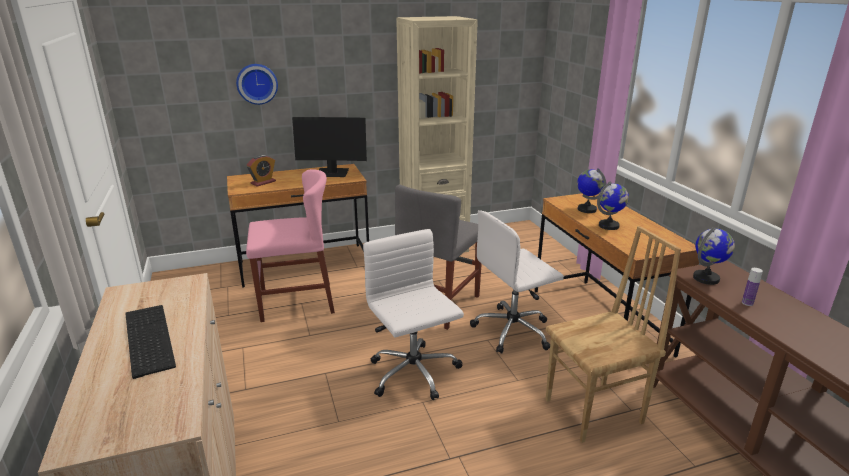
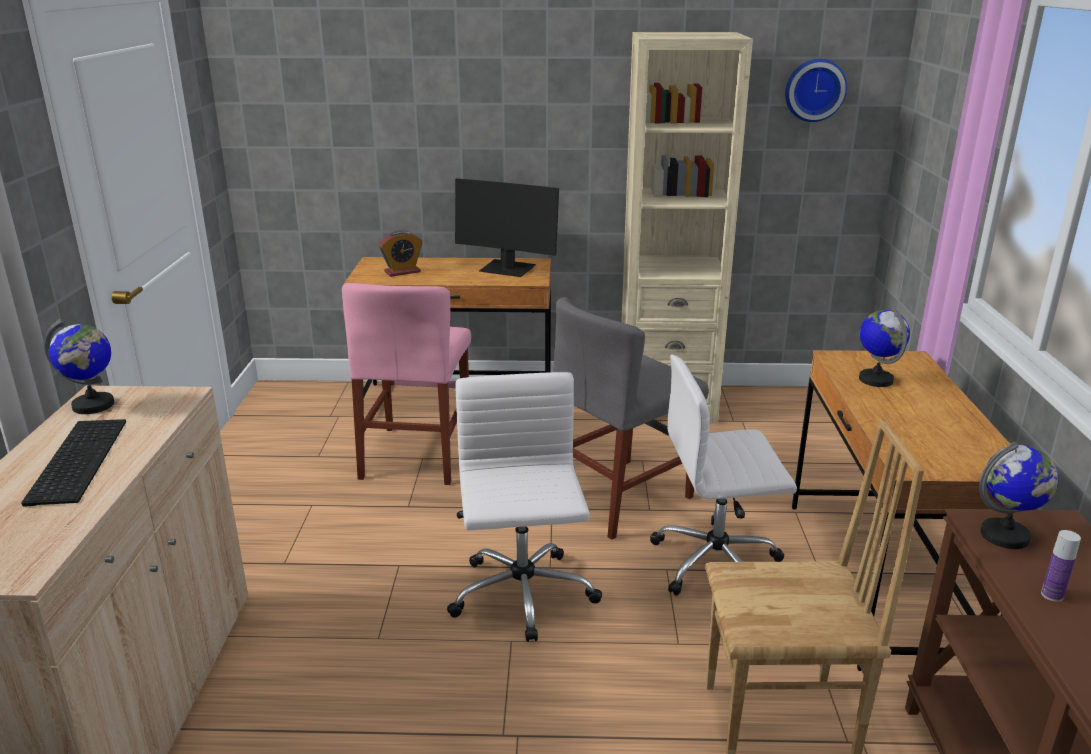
camera: 20 degrees right, 0 degrees up
wall clock [236,64,278,105] -> wall clock moved to [785,59,847,122]
pink chair [246,169,335,322] -> pink chair turned 90 degrees clockwise [342,283,471,485]
globe [597,181,629,230] -> globe moved to [44,319,114,414]

